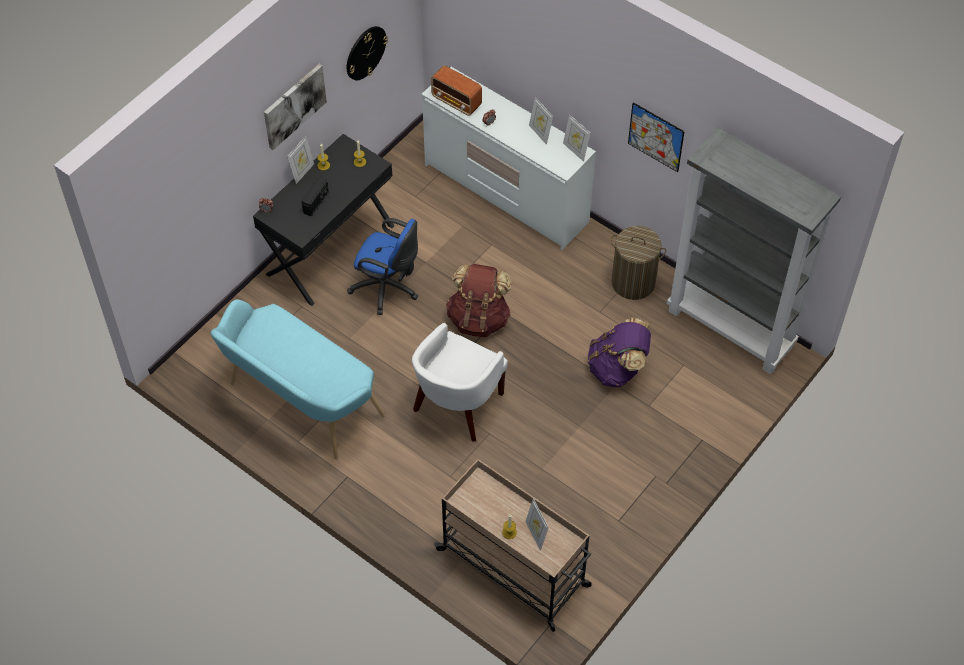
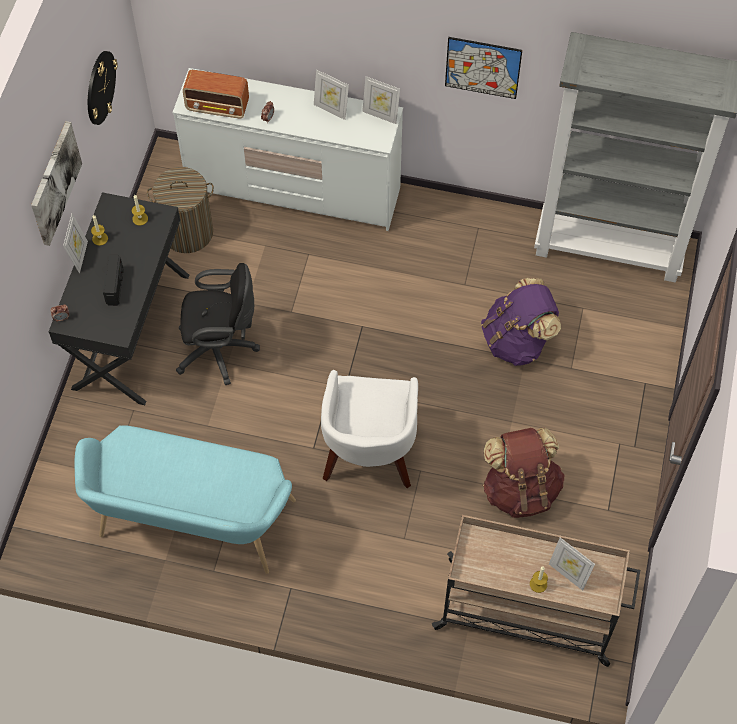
camera: 25 degrees left, 5 degrees up
blue office chair [347,218,418,315] -> black office chair [176,263,260,385]
brown backpack [446,264,511,337] -> brown backpack moved to [483,427,564,518]
laundry basket [611,226,666,300] -> laundry basket moved to [147,167,214,253]

